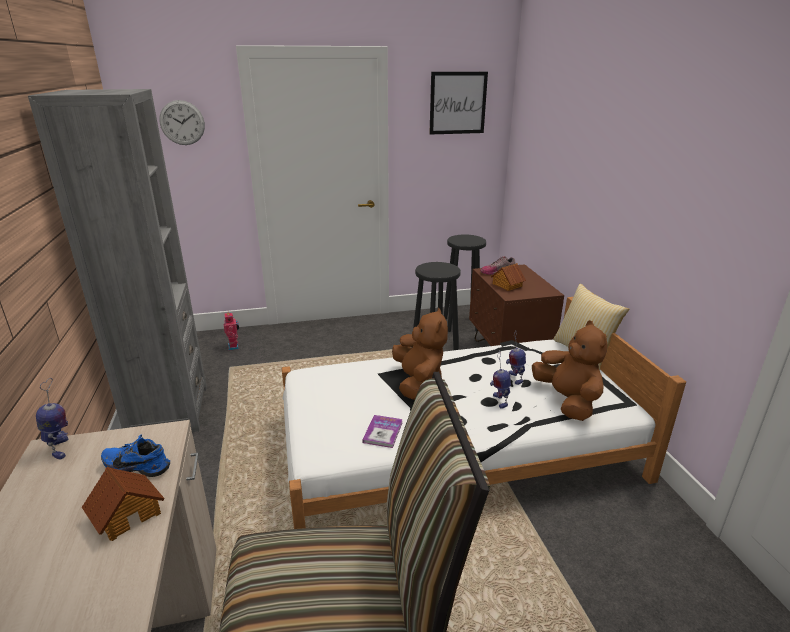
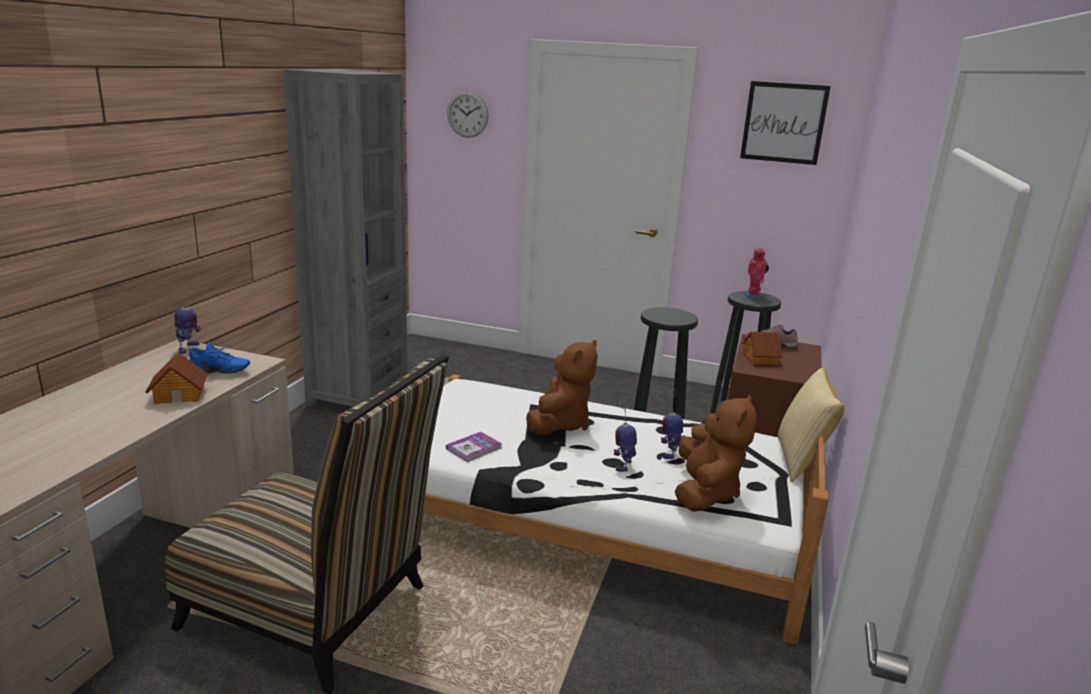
camera: 30 degrees right, 5 degrees down
blue shoe [101,434,170,477] -> blue shoe turned 135 degrees clockwise [189,342,250,374]
toy robot [224,313,239,351] -> toy robot moved to [745,247,769,299]

